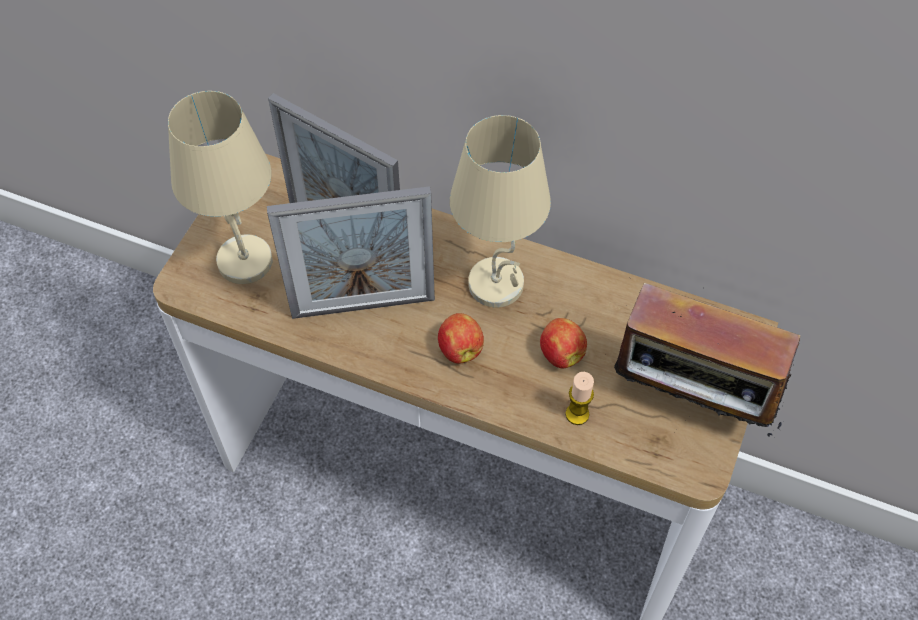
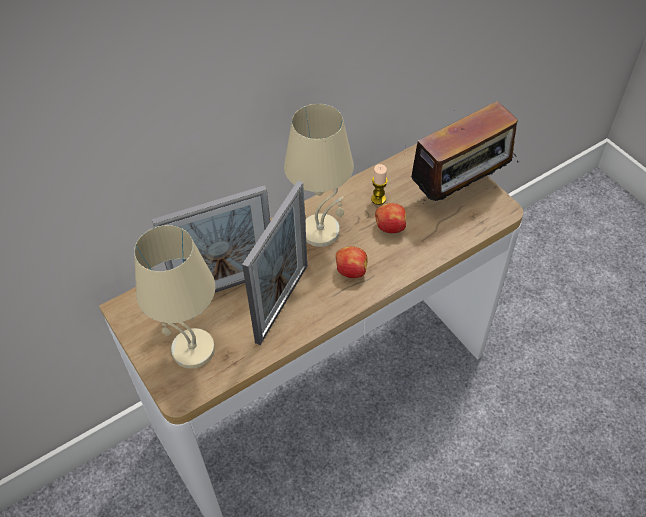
camera: 55 degrees left, 5 degrees down
candle [565,372,594,425] -> candle moved to [371,164,388,205]

